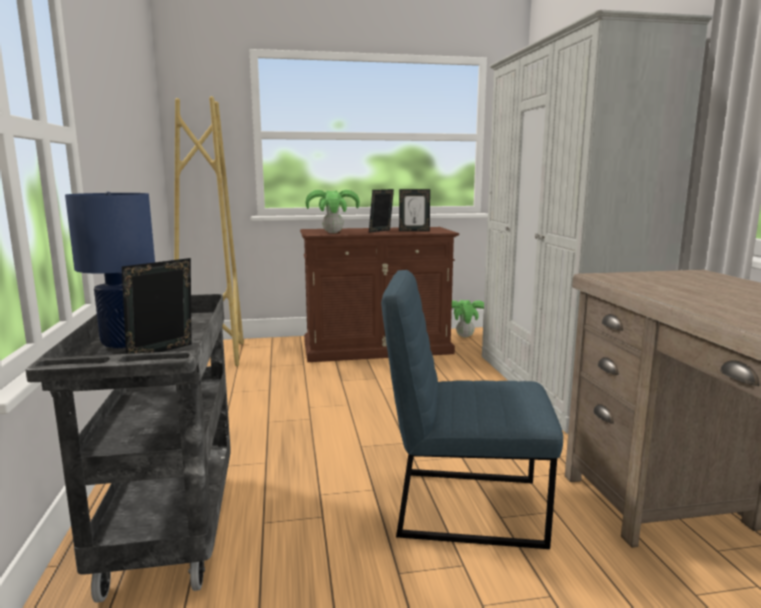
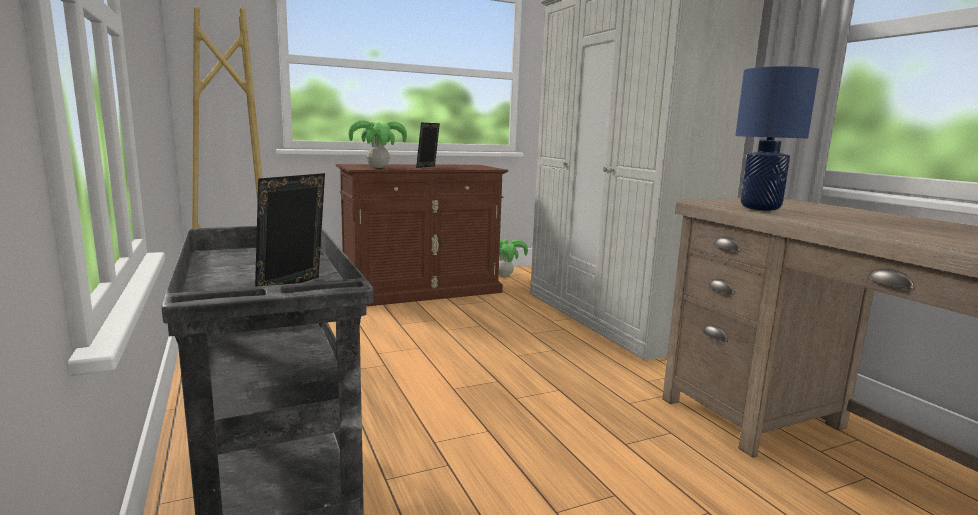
camera: 15 degrees left, 0 degrees up
blue table lamp [65,192,155,349] -> blue table lamp moved to [735,66,819,211]
blue chair [381,270,563,549] -> none
picture frame [399,189,430,231] -> none

